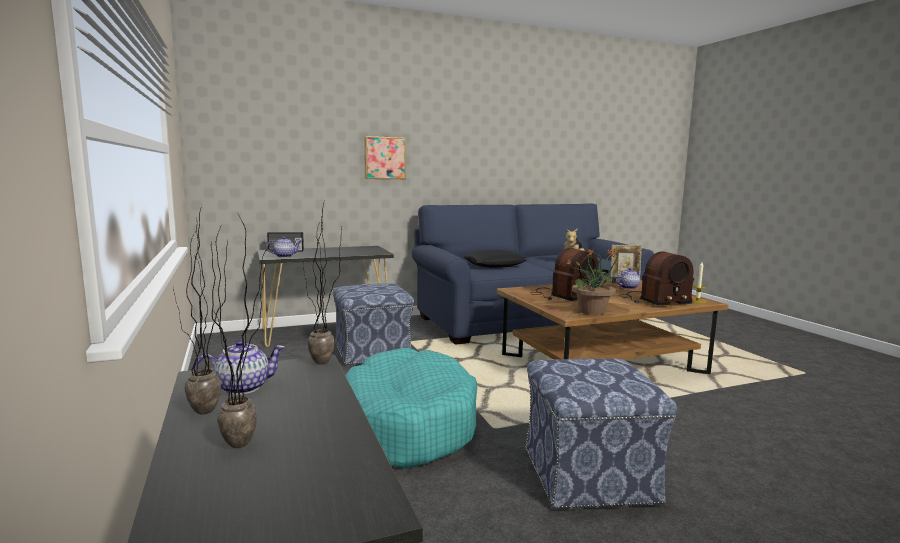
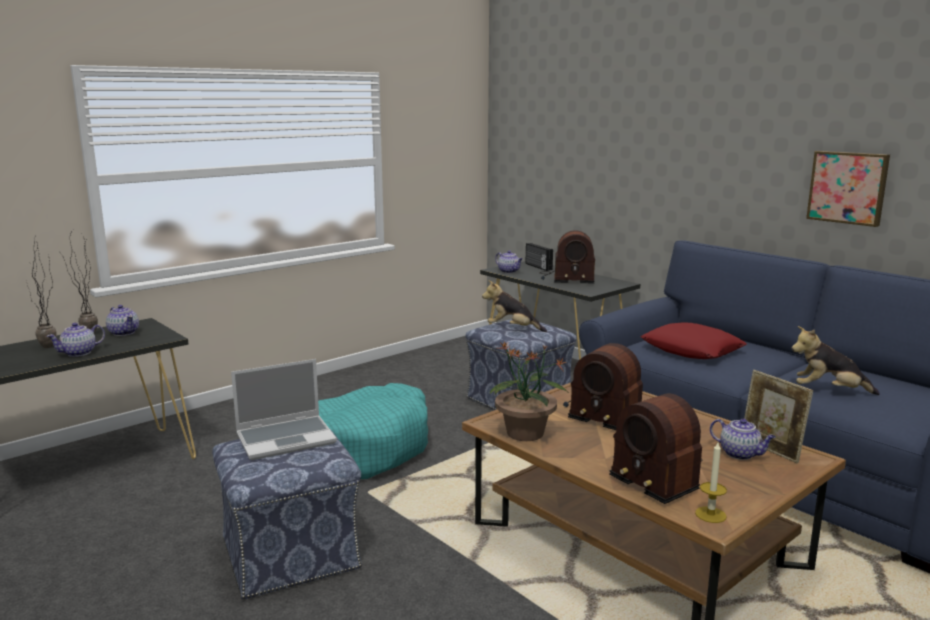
camera: 70 degrees right, 5 degrees up
potted plant [303,201,342,365] -> none
picture [364,136,406,179] -> picture moved to [806,151,890,227]
black pillow [463,250,527,268] -> red pillow [640,322,747,359]
none -> teapot [46,323,105,357]
none -> laptop [231,359,337,460]
none -> plush toy [482,280,547,332]
none -> radio [540,230,595,284]

